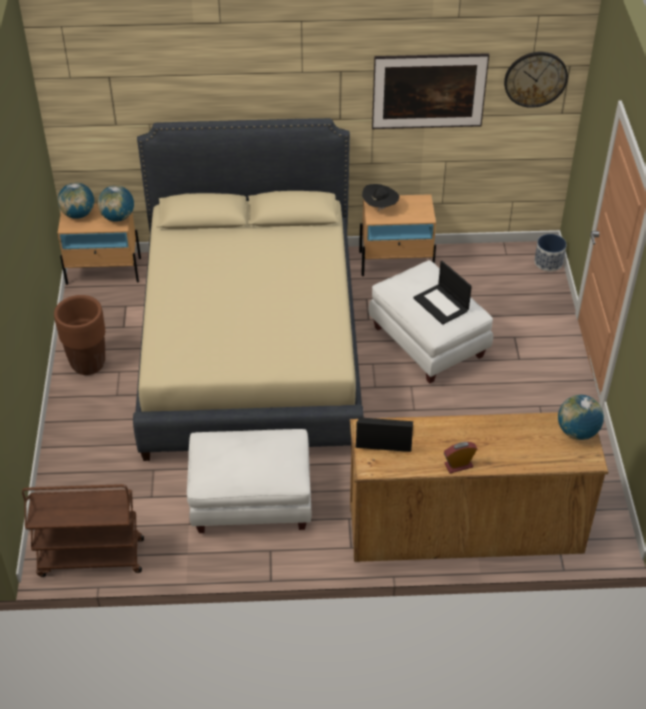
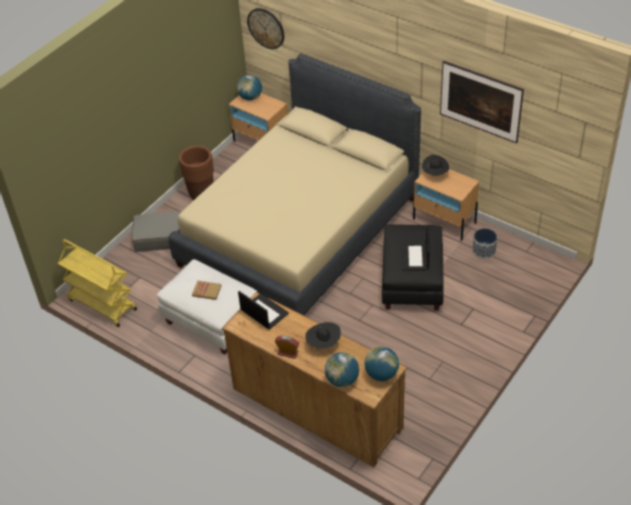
camera: 40 degrees right, 0 degrees up
brown cart [22,484,144,577] -> yellow cart [58,239,137,327]
globe [98,185,134,222] -> globe moved to [325,352,359,387]
white ottoman [369,260,493,383] -> black ottoman [382,224,444,311]
wall clock [504,52,568,108] -> wall clock moved to [247,8,284,49]
planter [534,234,566,271] -> planter moved to [473,228,497,259]
none -> grey suitcase [132,211,181,252]
none -> book [192,281,222,300]
none -> black hat [305,322,341,349]

